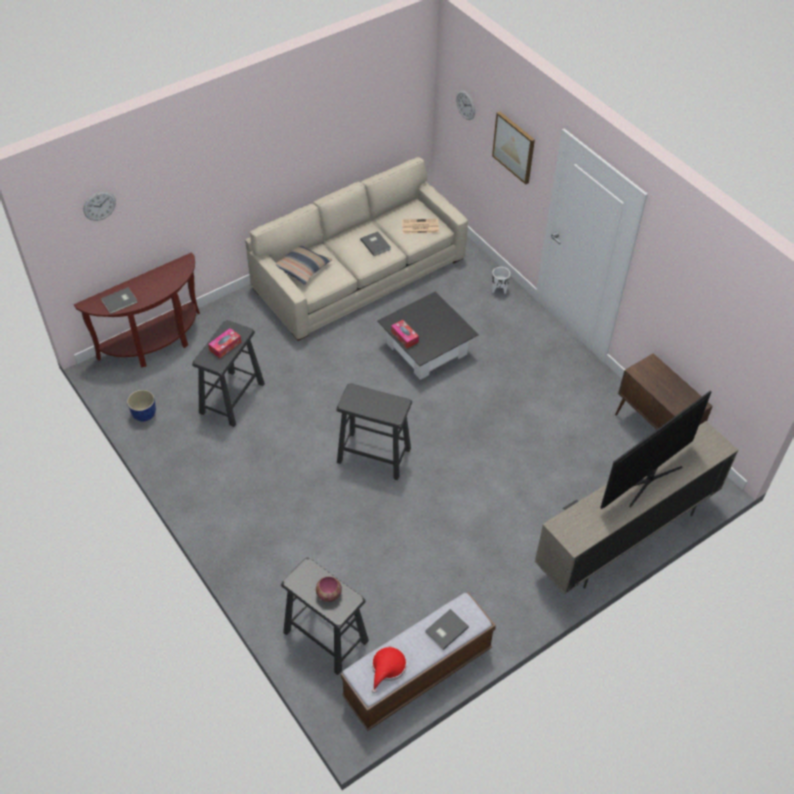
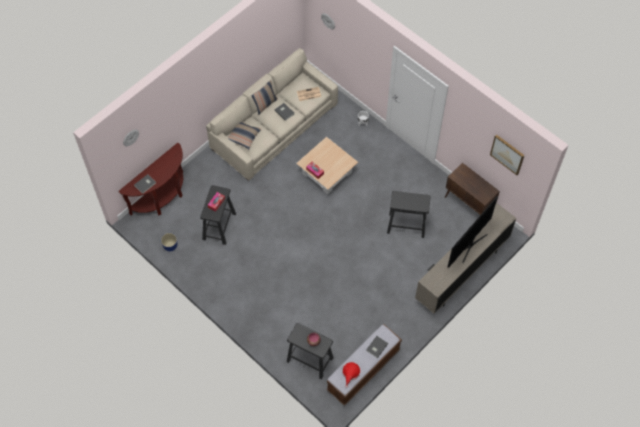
camera: 10 degrees left, 10 degrees up
black stool [336,383,412,480] -> black stool moved to [387,191,431,238]
black coffee table [377,291,479,380] -> beige coffee table [296,137,358,194]
picture [492,111,535,185] -> picture moved to [490,134,525,175]
none -> pillow [252,80,278,115]

